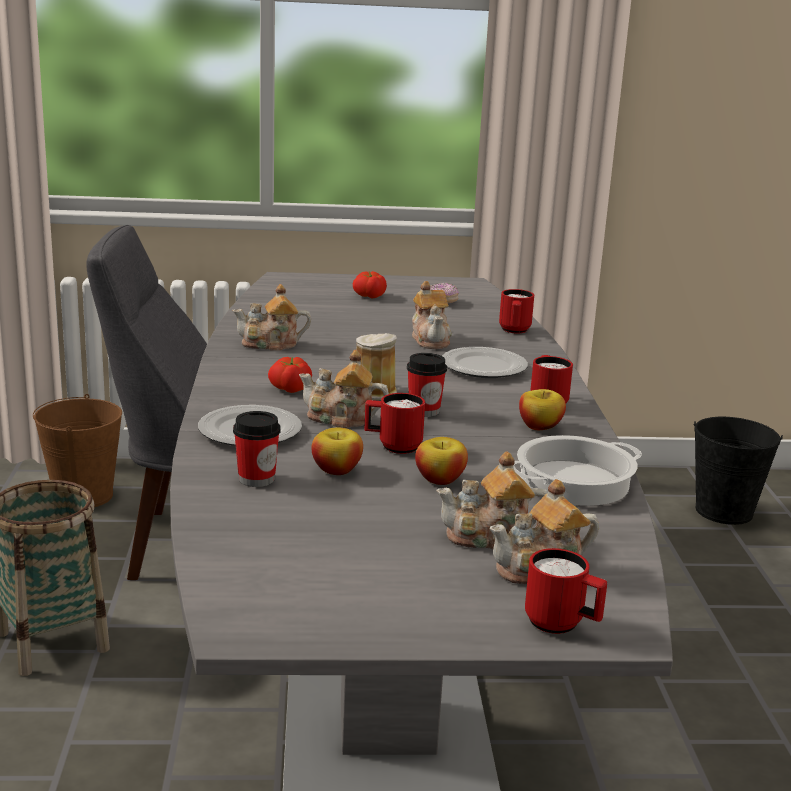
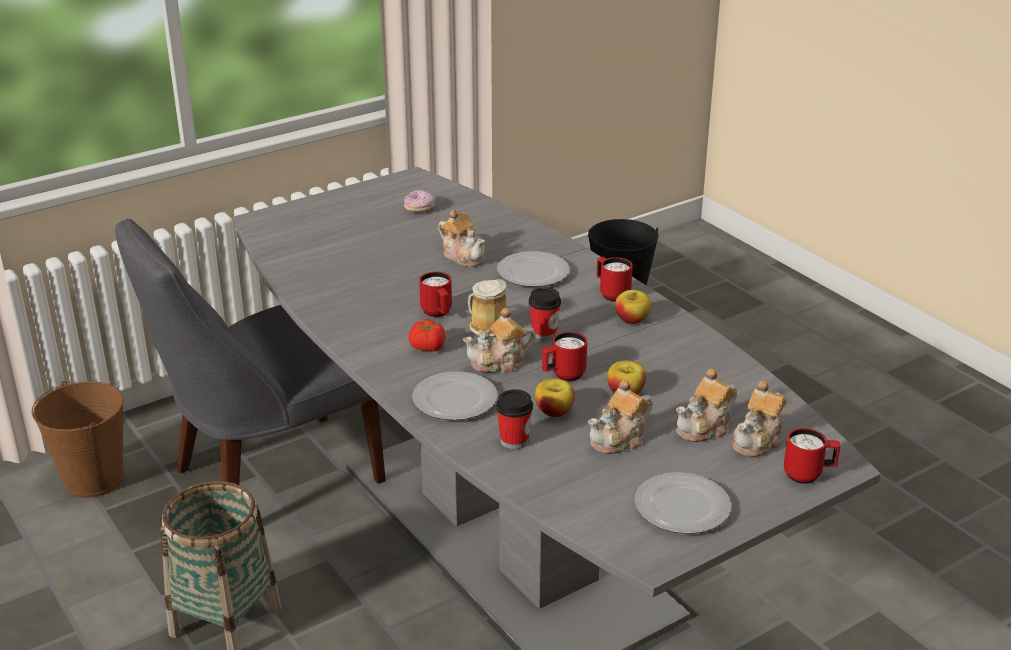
camera: 30 degrees left, 10 degrees up
teapot [232,284,311,351] -> teapot moved to [588,380,653,454]
tomato [353,271,387,299] -> none
red mug [499,289,534,333] -> red mug moved to [419,272,452,317]
cooking pot [514,435,642,506] -> none
none -> plate [635,472,731,534]

